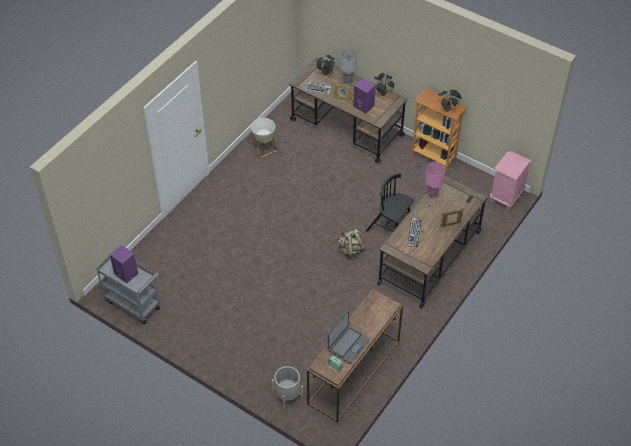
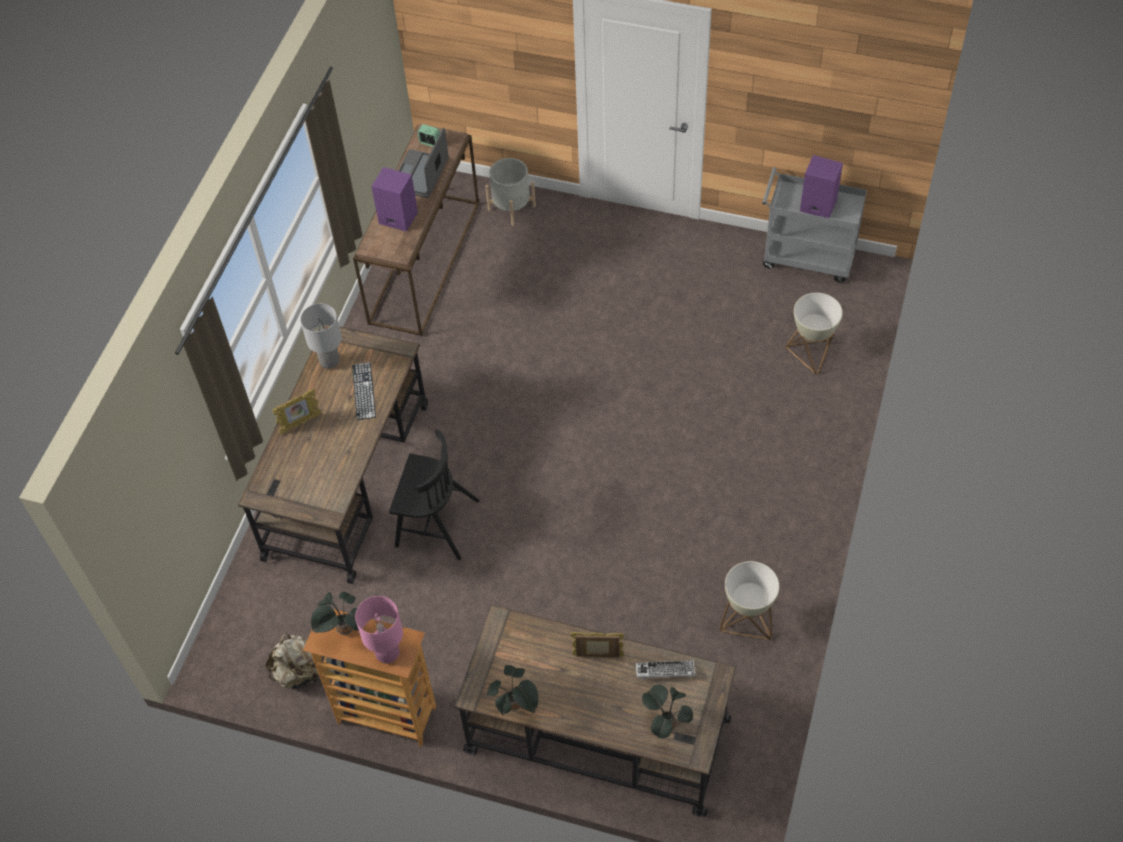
camera: 165 degrees right, 5 degrees up
beige backpack [338,229,366,259] -> beige backpack moved to [266,633,319,688]
grey table lamp [340,49,357,84] -> grey table lamp moved to [300,304,342,369]
purple speaker [353,78,376,114] -> purple speaker moved to [371,167,418,232]
pink table lamp [425,162,445,198] -> pink table lamp moved to [355,596,403,664]
pink nightstand [490,151,531,210] -> none
none -> planter [786,293,843,374]

